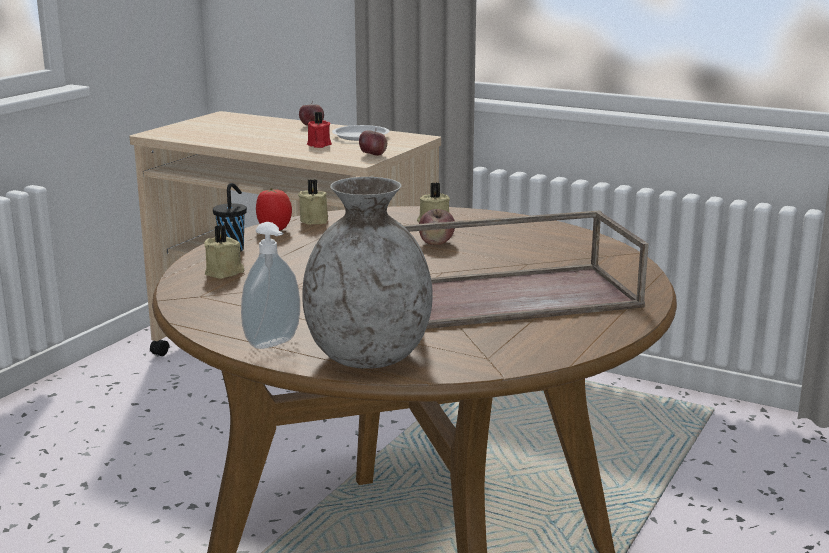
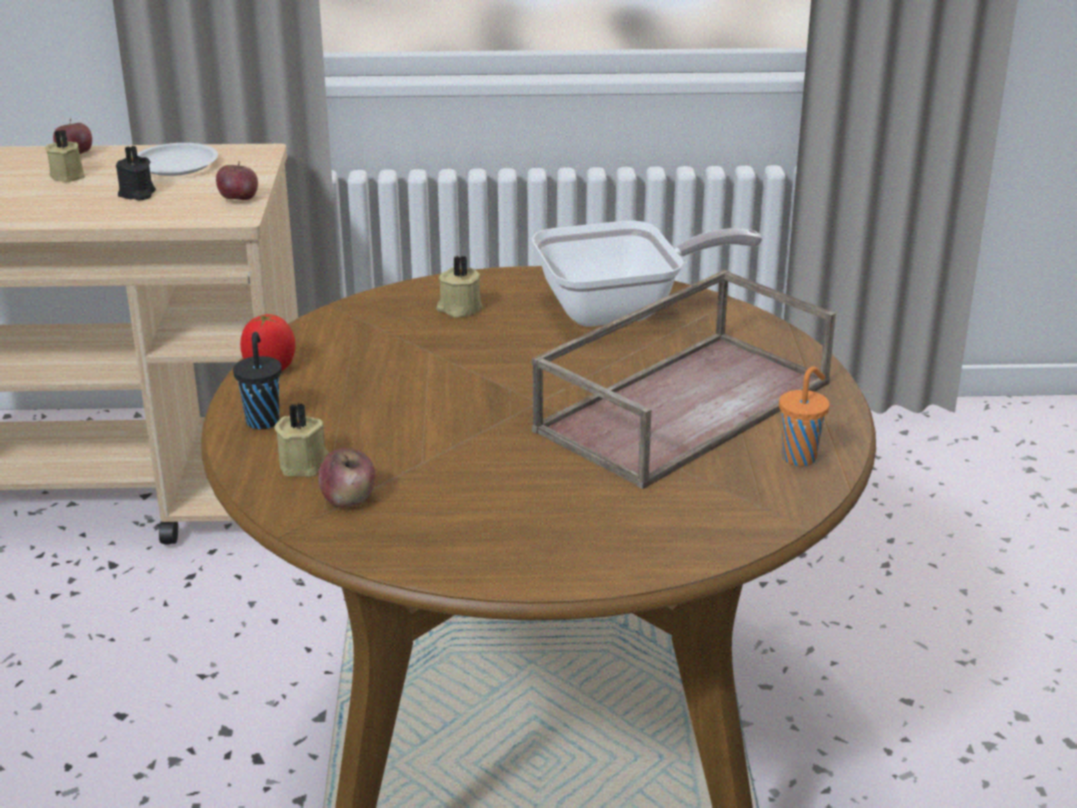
camera: 30 degrees left, 10 degrees up
soap dispenser [241,222,300,349] -> none
beige candle [298,179,328,225] -> beige candle moved to [45,130,85,182]
grey vase [302,177,433,369] -> none
red candle [307,112,332,148] -> black candle [116,146,156,201]
apple [419,209,455,245] -> apple moved to [318,448,376,508]
none -> frying pan [532,220,762,327]
none -> orange cup [779,367,830,466]

